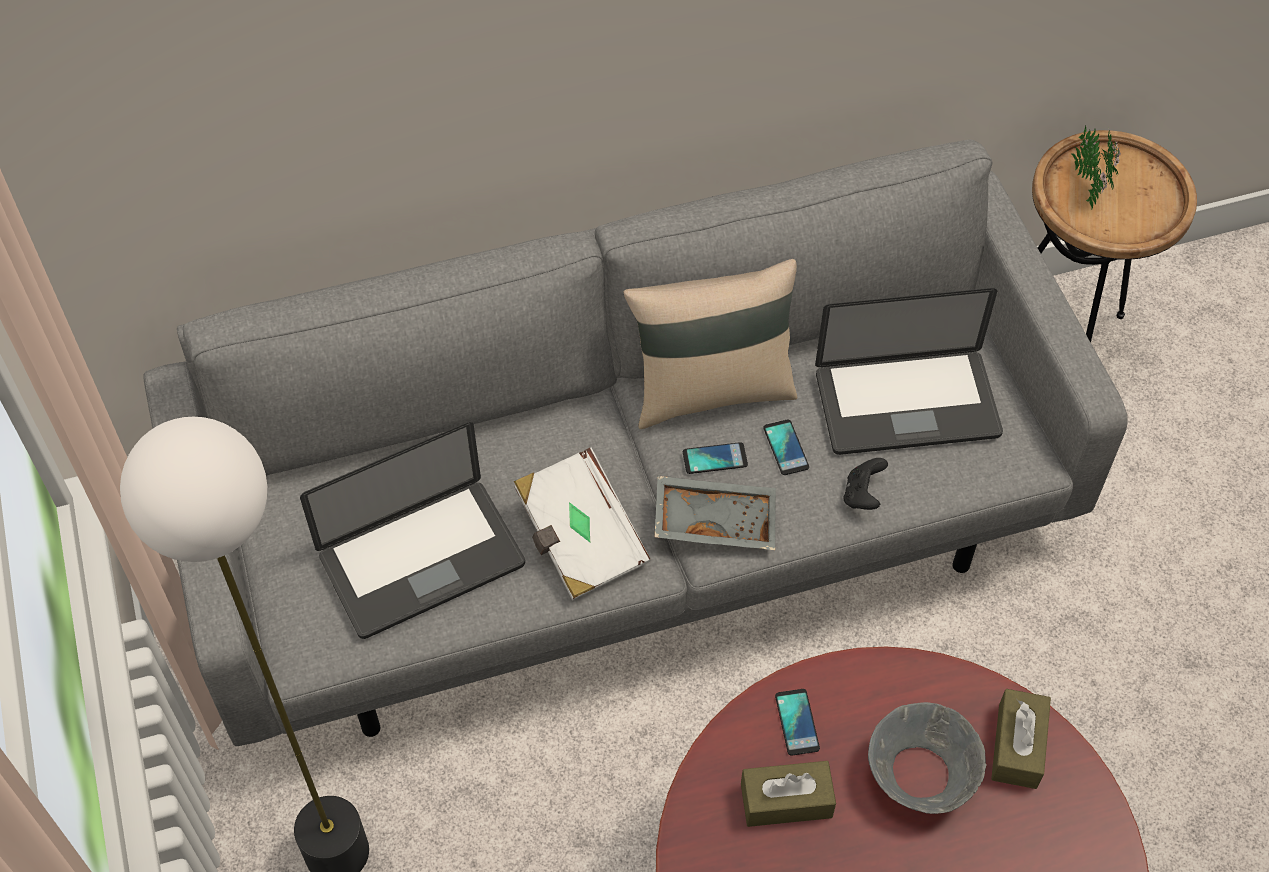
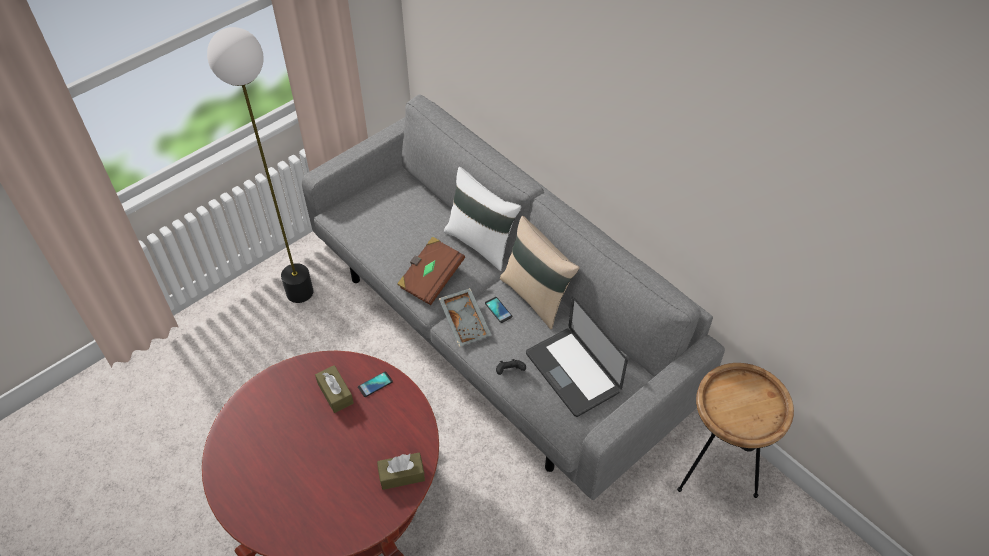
camera: 65 degrees right, 5 degrees down
laptop [300,422,525,639] -> none
white book [514,448,651,600] -> brown book [397,236,465,305]
phone [763,419,809,475] -> none
grey bowl [868,702,987,814] -> none
potted plant [1070,126,1121,210] -> none
none -> white pillow [444,167,521,271]

